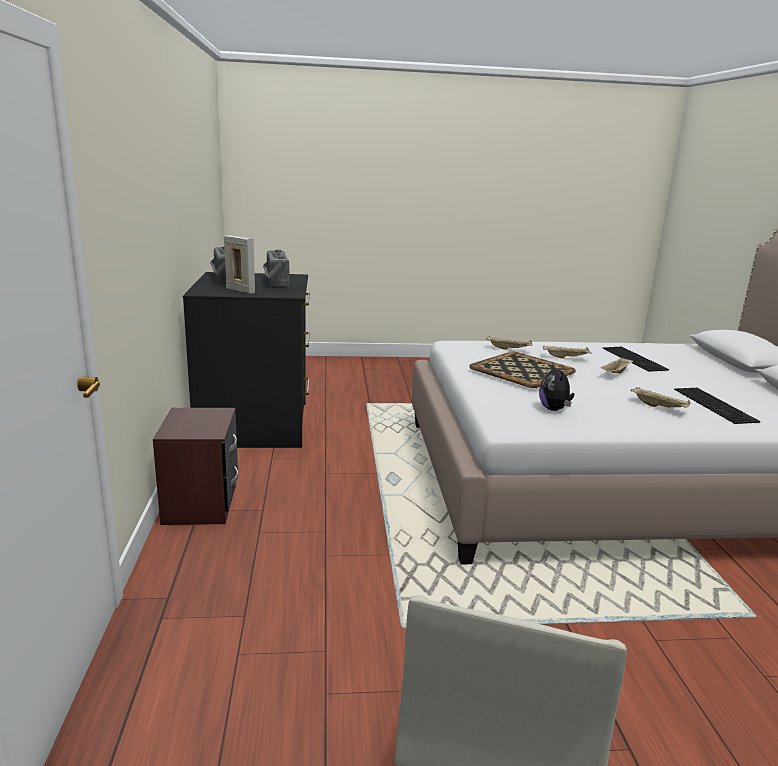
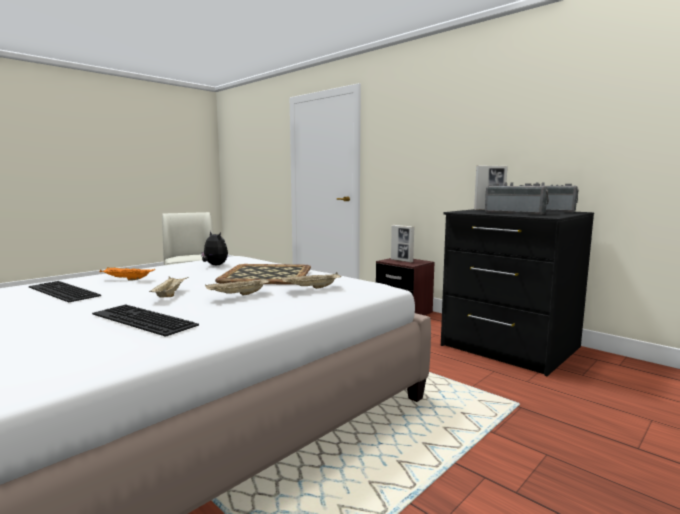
camera: 140 degrees right, 10 degrees down
beige tray [631,387,690,408] -> orange tray [100,267,155,281]
none -> picture frame [391,225,415,262]

